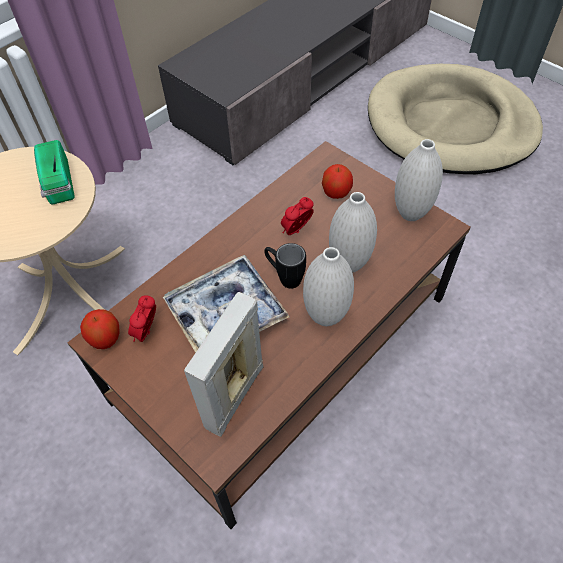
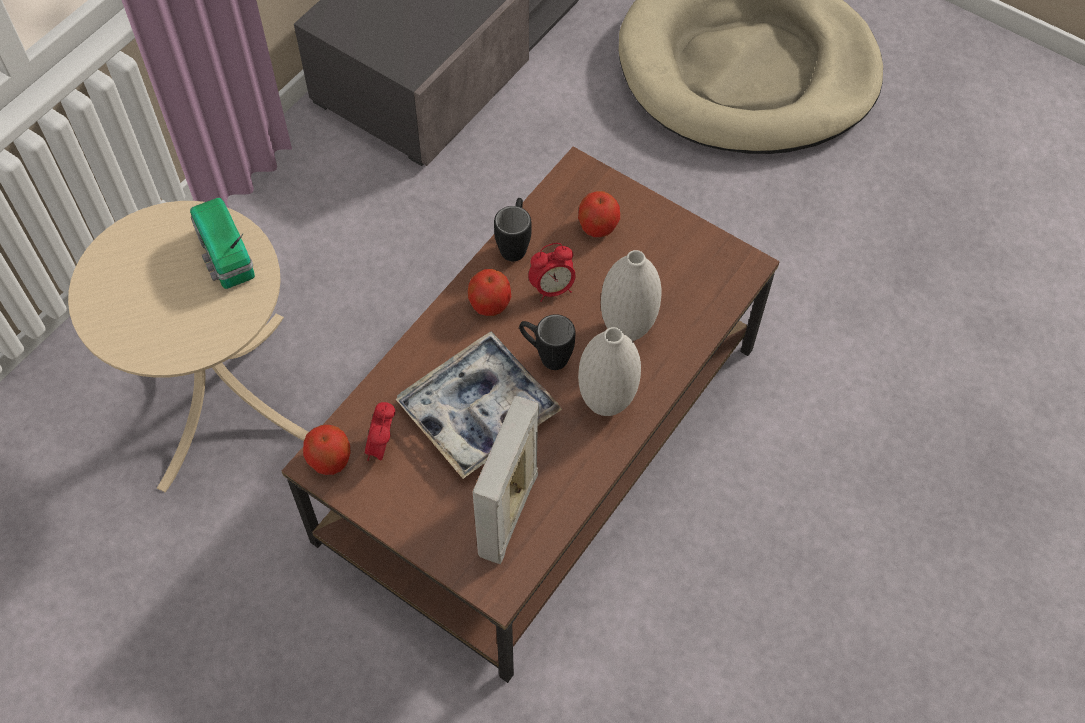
camera: 10 degrees left, 5 degrees up
alarm clock [281,197,314,235] -> alarm clock turned 150 degrees counterclockwise [528,243,575,302]
white vase [395,139,443,221] -> none
none -> apple [468,269,511,316]
none -> black mug [494,198,531,261]

